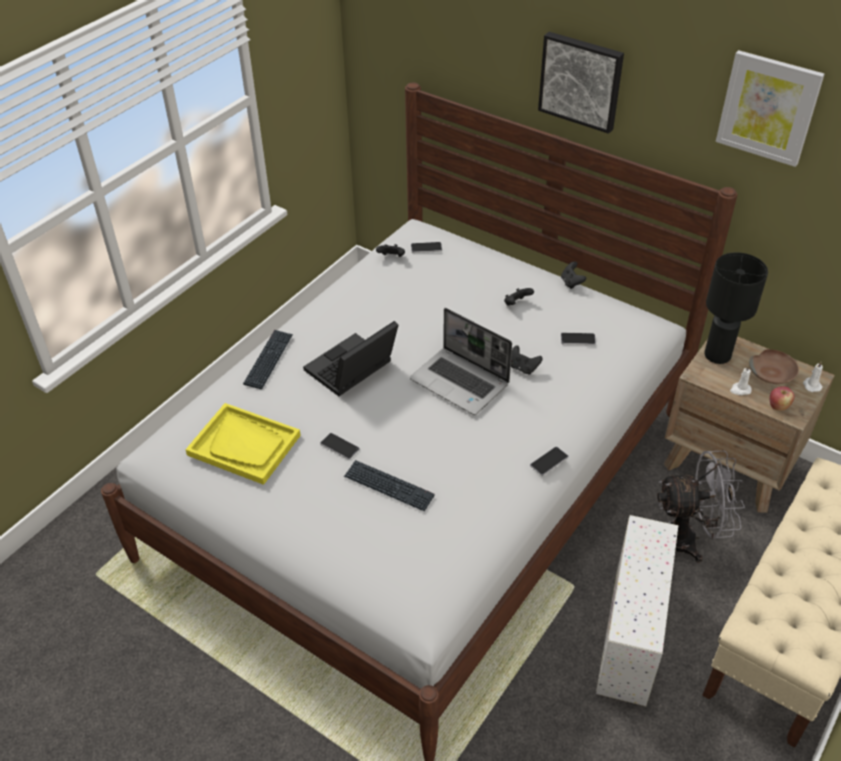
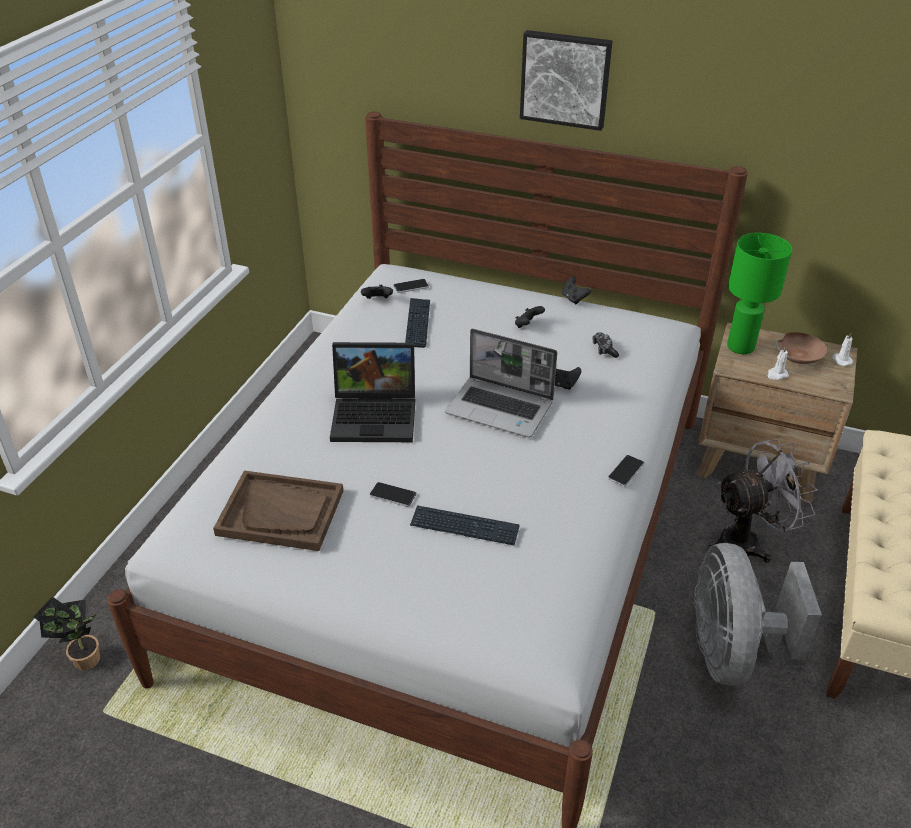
camera: 15 degrees left, 5 degrees down
yellow tray [185,403,301,485] -> brown tray [213,471,343,551]
keyboard [243,330,293,389] -> keyboard moved to [405,298,430,348]
laptop [303,321,398,396] -> laptop turned 120 degrees counterclockwise [330,342,415,442]
phone [561,333,596,345] -> game controller [592,332,619,358]
white storage box [596,515,678,706] -> grey fan [694,543,822,686]
black table lamp [704,252,768,364] -> green table lamp [727,233,792,354]
picture [716,50,825,167] -> none
apple [770,386,794,411] -> none
none -> potted plant [33,596,100,670]

